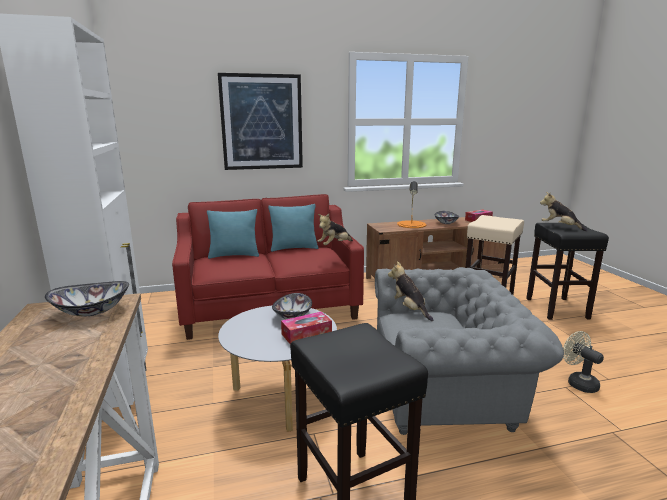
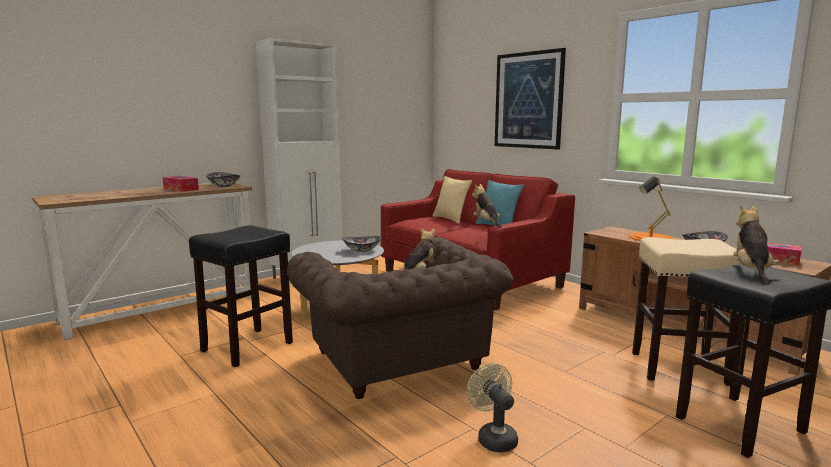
camera: 65 degrees right, 5 degrees down
turquoise pillow [207,209,259,259] -> beige pillow [433,176,472,224]
tissue box [281,312,332,344] -> tissue box moved to [162,176,199,192]
plush toy [318,214,353,245] -> plush toy turned 45 degrees clockwise [472,184,502,228]
grey armchair [375,267,564,435] -> brown armchair [287,237,513,399]
beige fan [563,331,604,393] -> beige fan turned 60 degrees counterclockwise [467,363,518,452]

